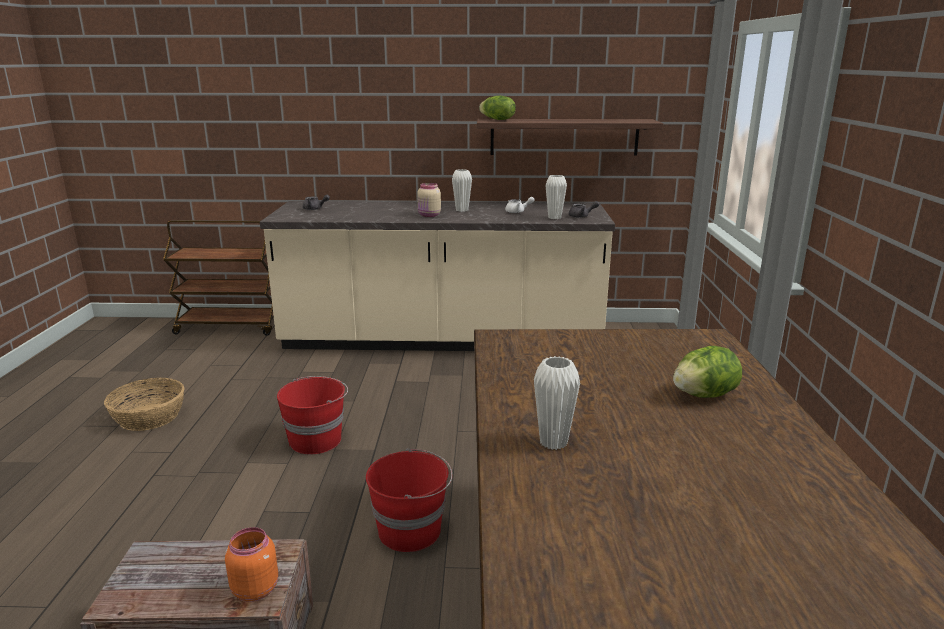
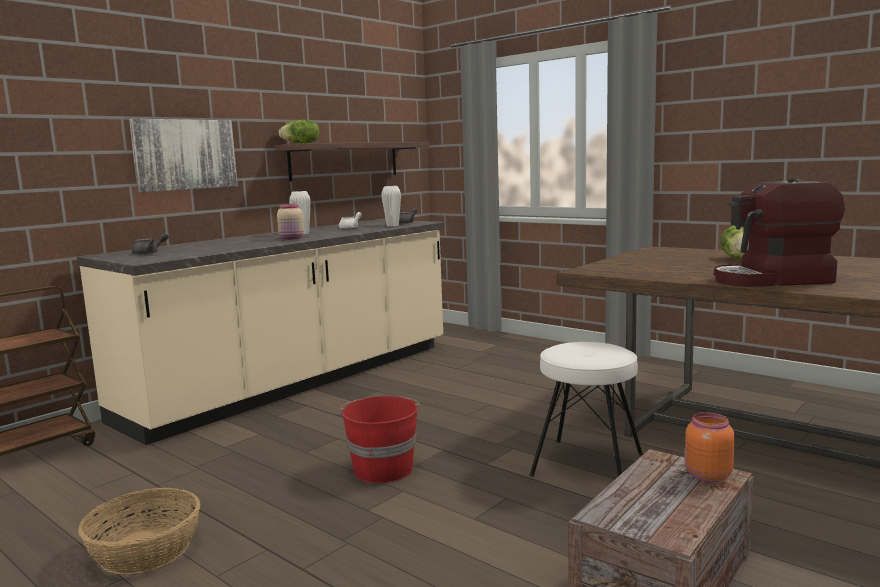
camera: 50 degrees left, 10 degrees down
red bucket [366,448,452,552] -> white stool [529,342,643,477]
white vase [534,356,580,450] -> coffee machine [714,179,845,287]
none -> picture [129,119,238,192]

